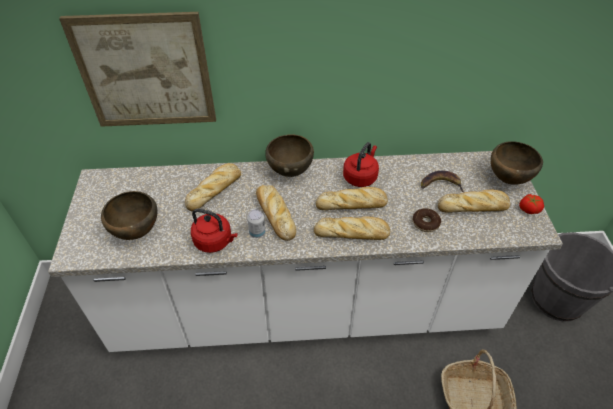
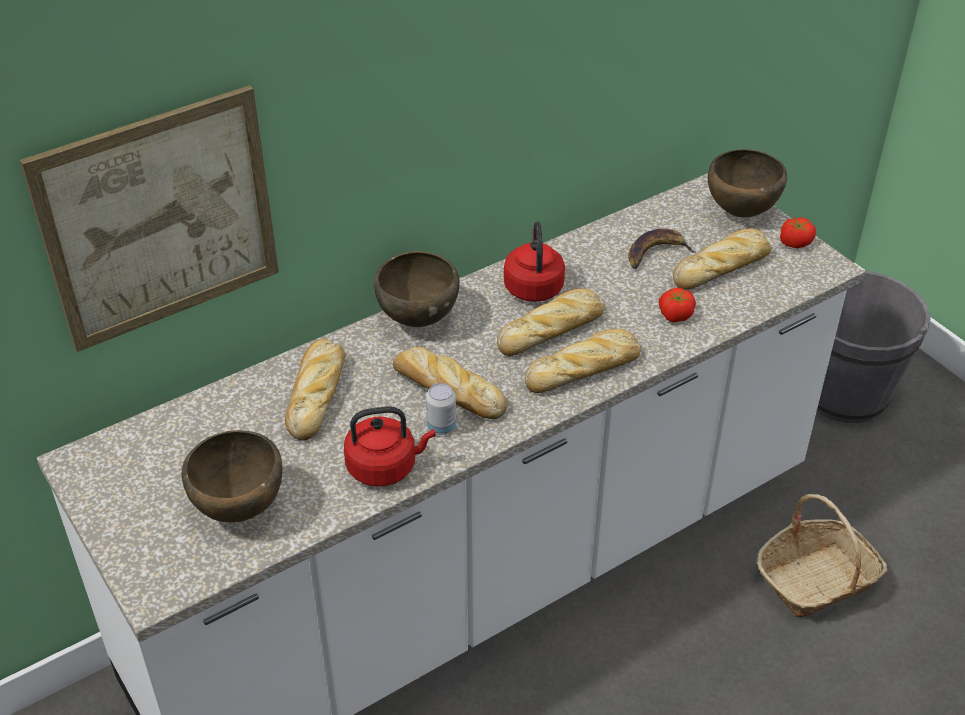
camera: 30 degrees left, 5 degrees down
donut [413,208,441,232] -> tomato [659,288,696,323]

